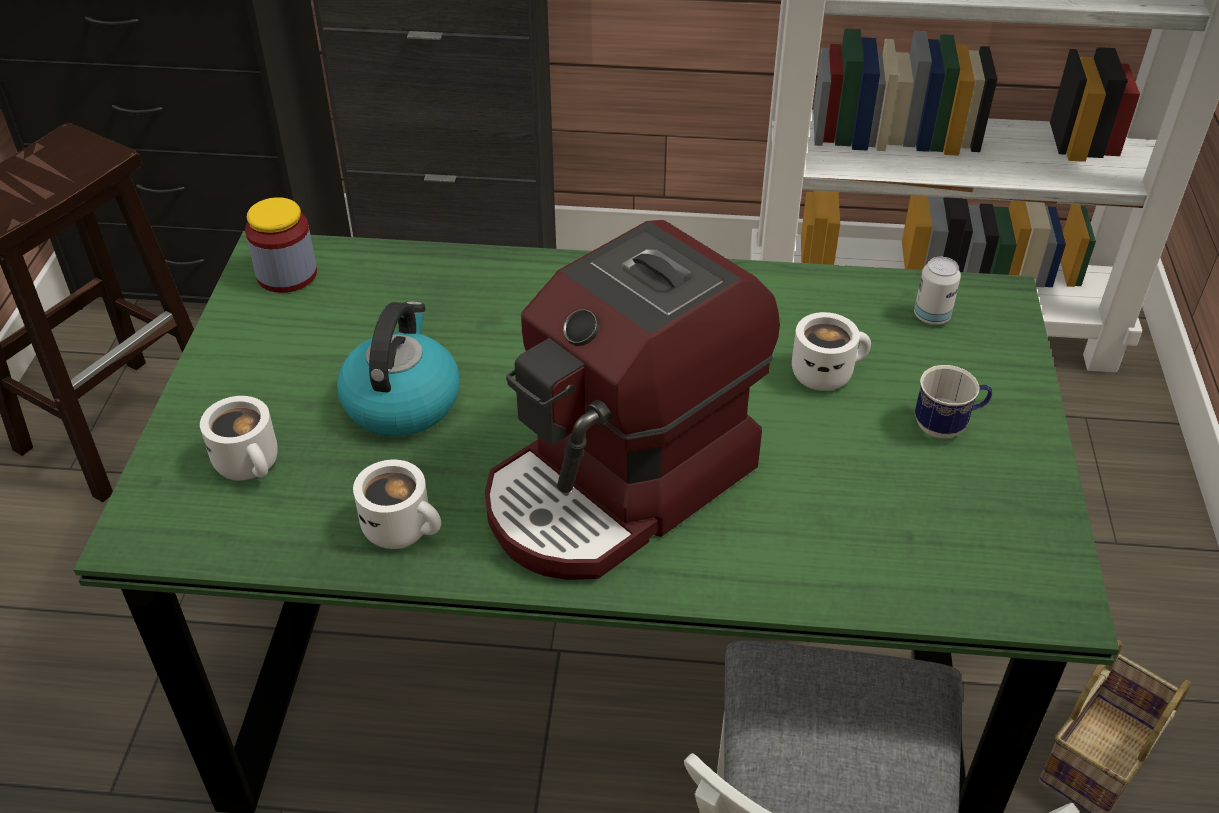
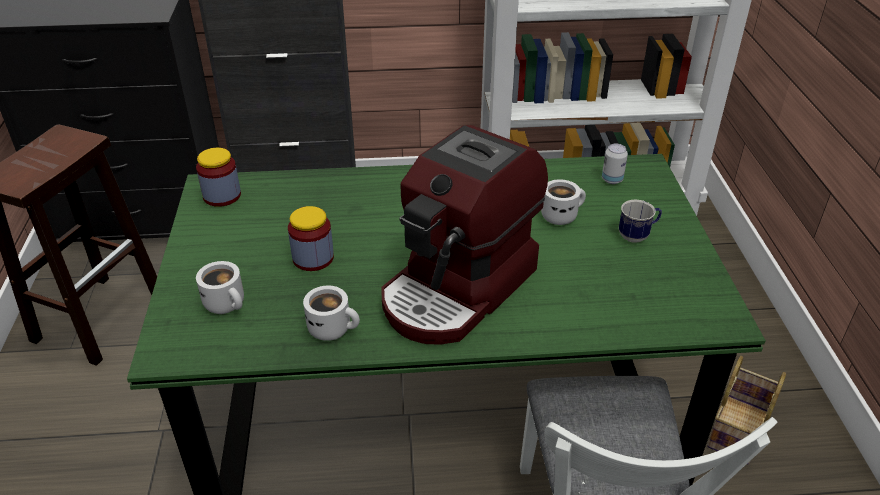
camera: 10 degrees left, 5 degrees down
kettle [337,301,460,436] -> jar [288,206,334,271]

